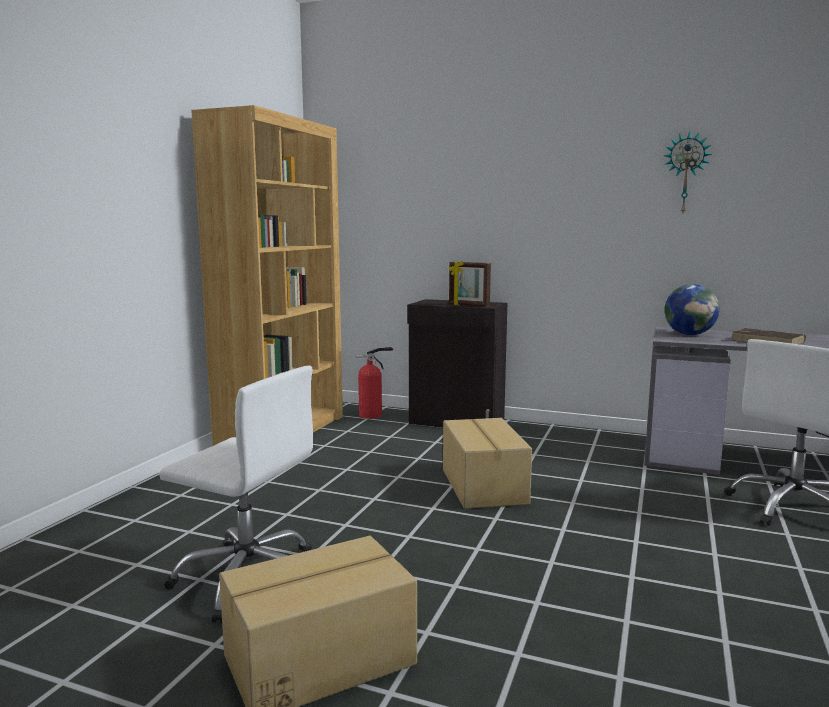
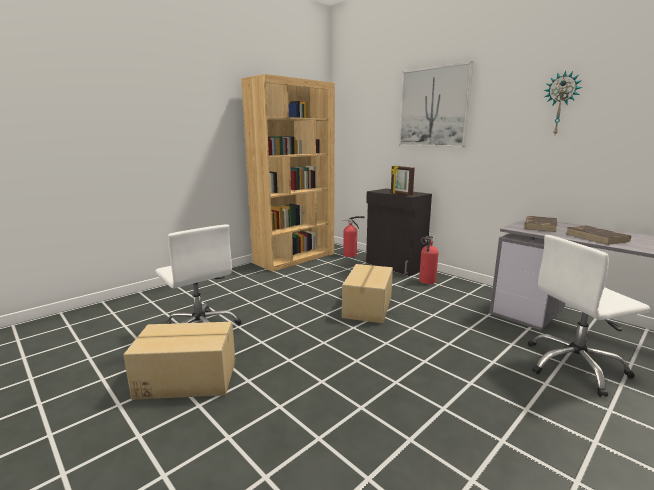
camera: 25 degrees right, 5 degrees up
globe [664,284,720,335] -> brown book [525,216,558,232]
none -> picture [399,61,473,147]
none -> fire extinguisher [419,236,439,284]

